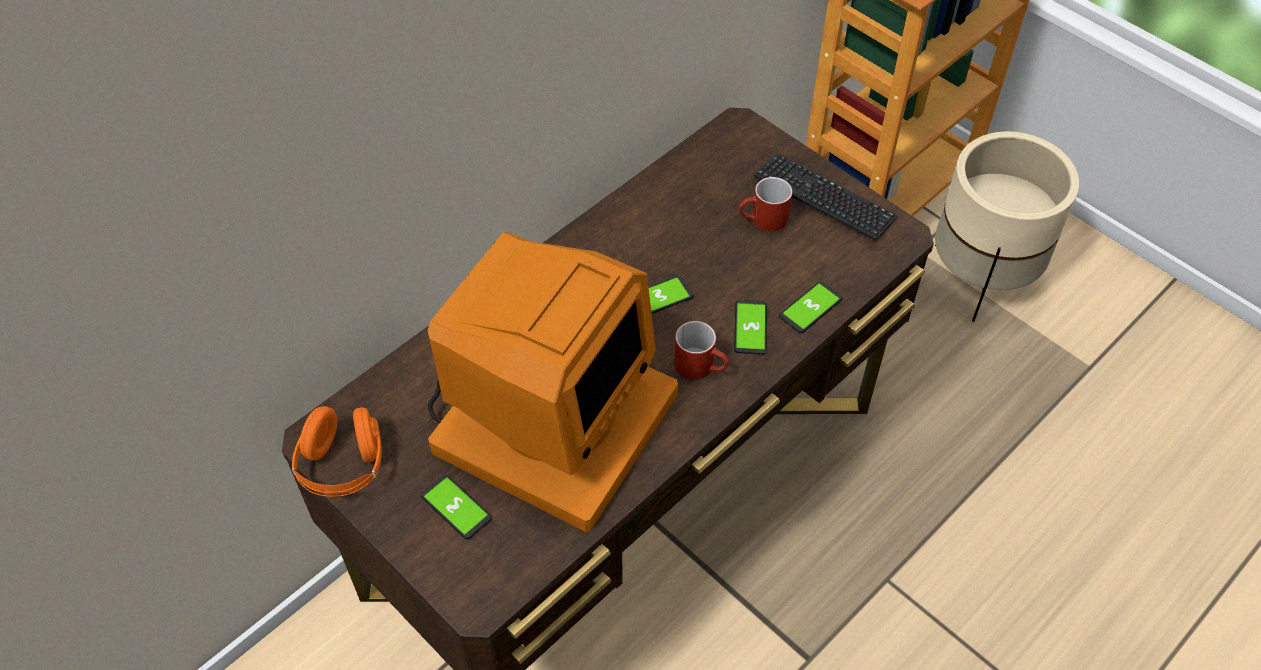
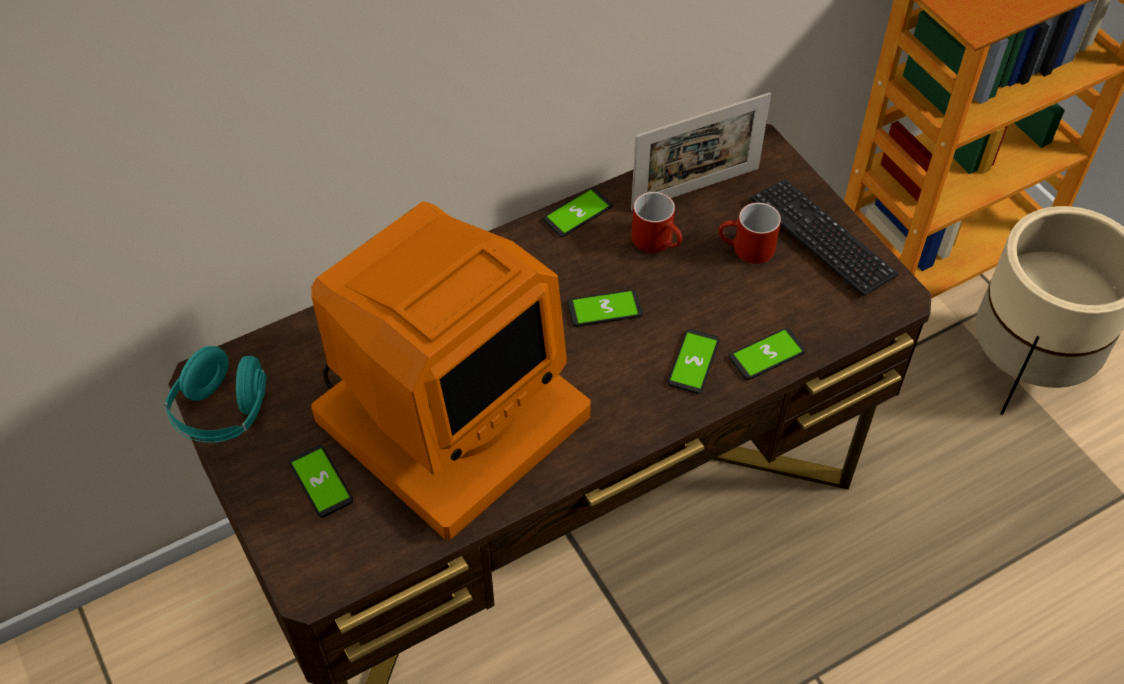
camera: 15 degrees right, 0 degrees up
orange headphones [292,406,382,497] -> turquoise headphones [165,346,267,443]
red mug [674,321,729,380] -> red mug moved to [631,192,682,253]
none -> phone [543,188,613,237]
none -> picture frame [631,92,771,211]

